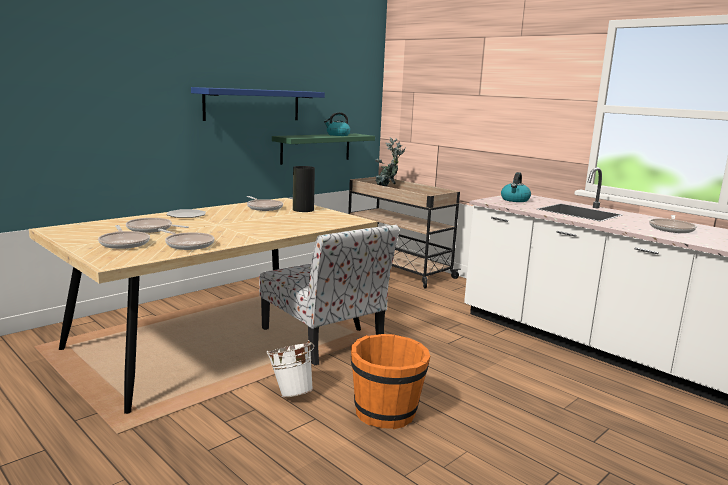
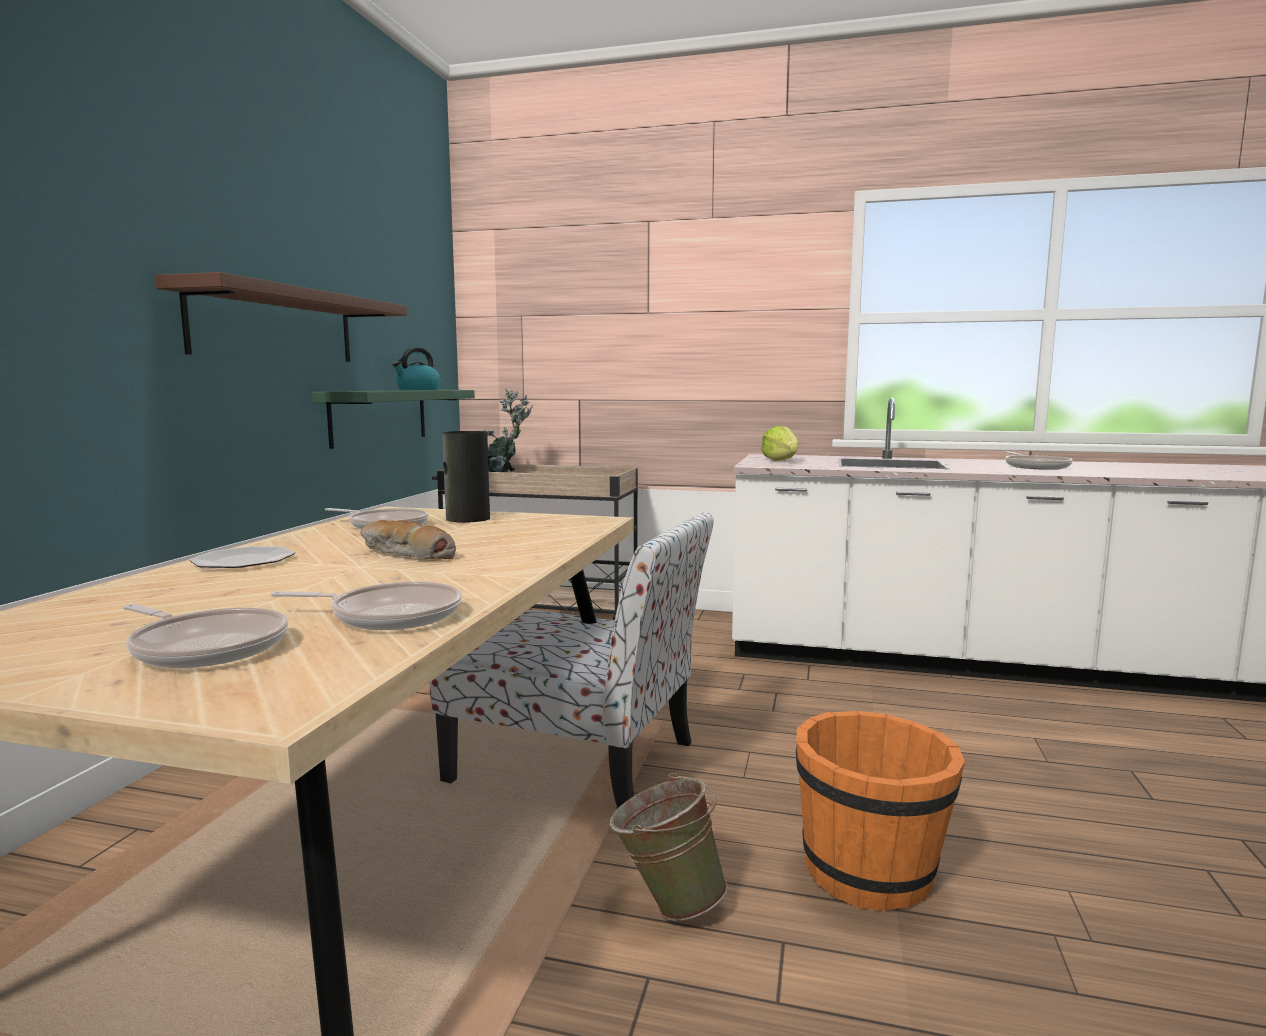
camera: 30 degrees left, 5 degrees down
frying pan [126,218,189,233] -> none
blue shelf [191,87,325,121] -> brown shelf [155,272,407,362]
white bucket [267,340,314,397] -> green bucket [610,773,728,921]
kettle [501,172,531,202] -> lettuce [761,426,798,461]
none -> bread [360,520,456,559]

